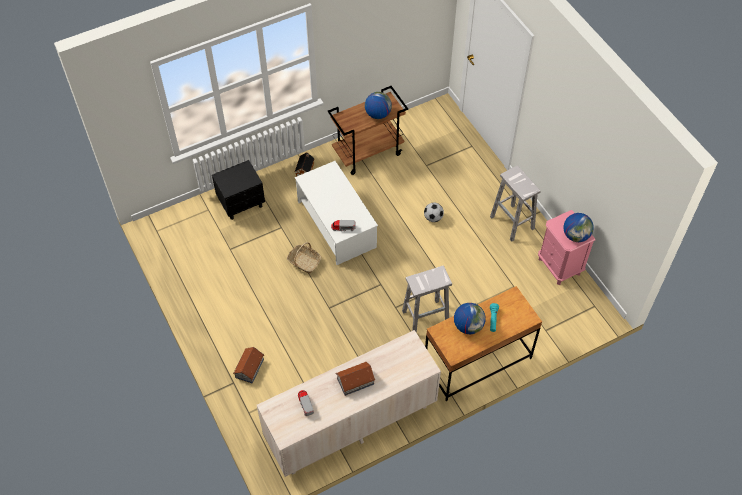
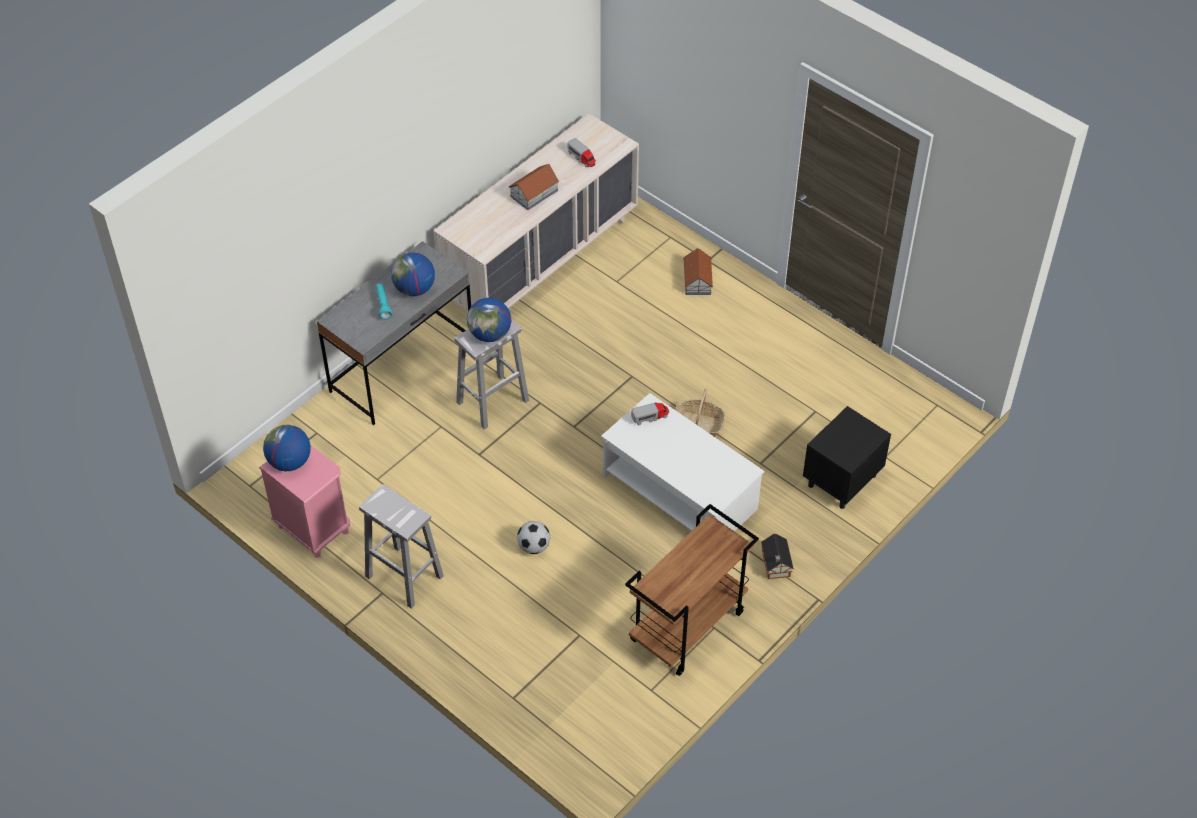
camera: 160 degrees right, 5 degrees down
globe [365,92,392,119] -> globe moved to [467,298,511,342]
brown desk [425,286,542,401] -> grey desk [316,241,471,425]

